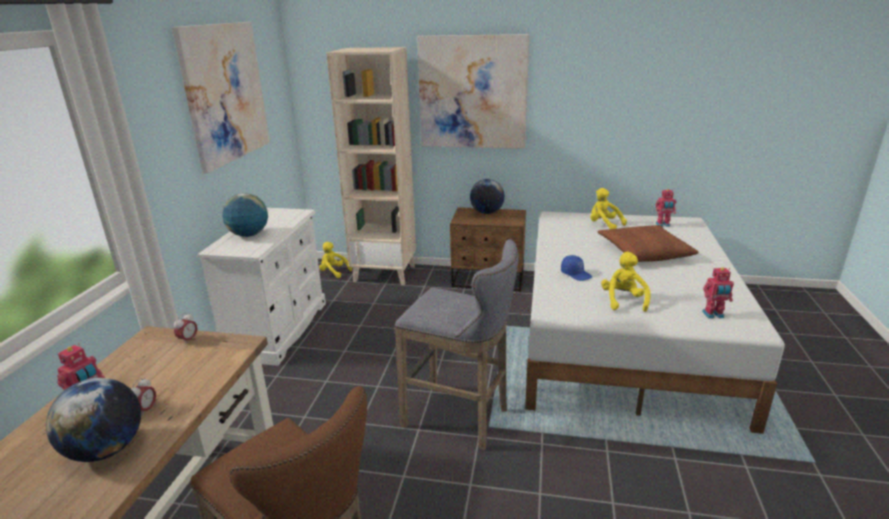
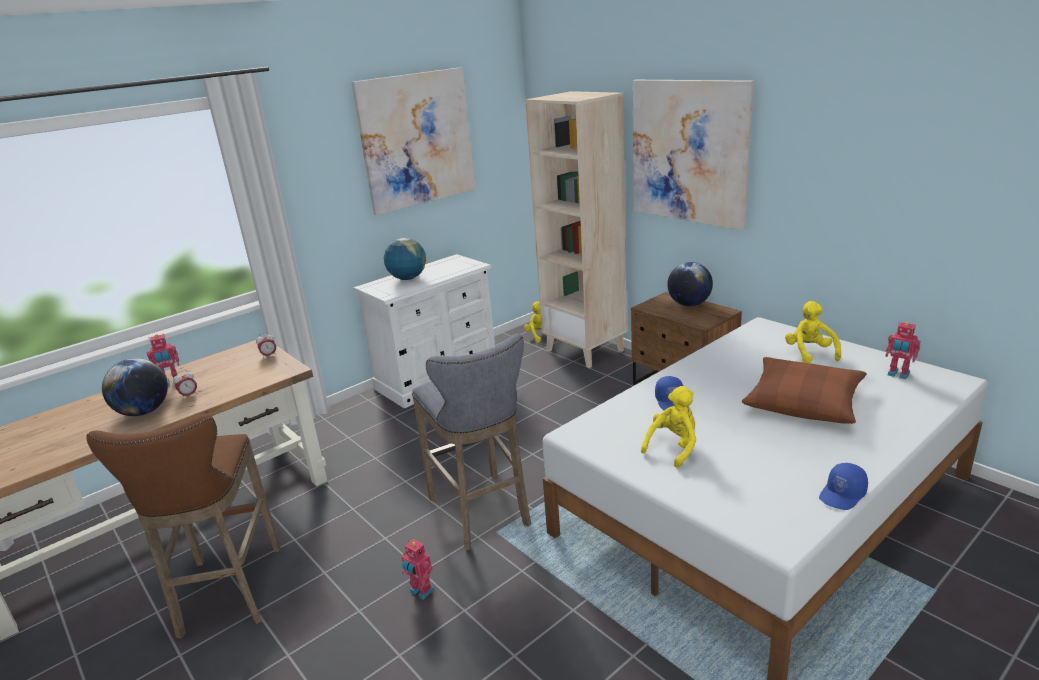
camera: 40 degrees right, 0 degrees up
toy robot [702,267,734,319] -> toy robot moved to [402,539,435,600]
none -> blue cap [819,463,868,510]

